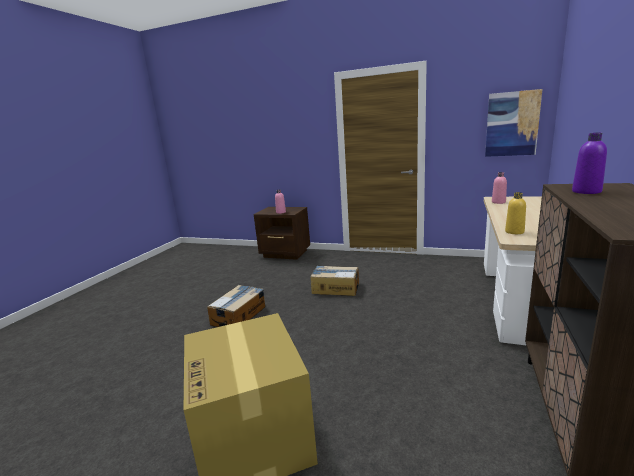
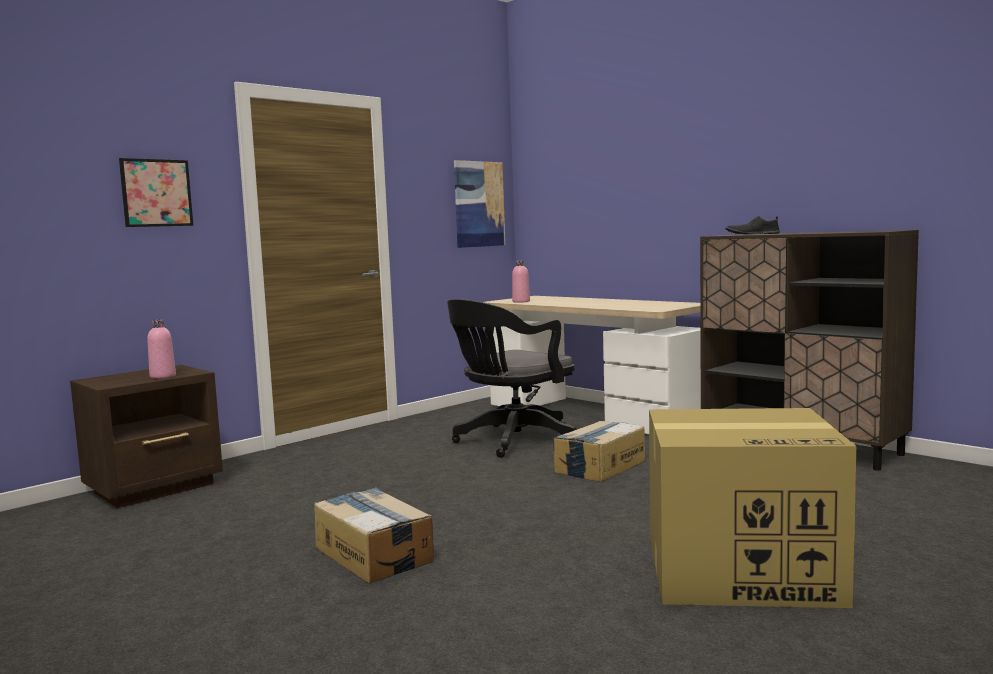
camera: 65 degrees left, 10 degrees down
cardboard box [310,265,359,296] -> cardboard box moved to [552,421,646,482]
yellow bottle [505,192,526,234] -> none
purple bottle [572,133,607,194] -> black shoe [726,216,780,234]
none -> picture [119,158,193,227]
none -> black office chair [447,299,577,458]

